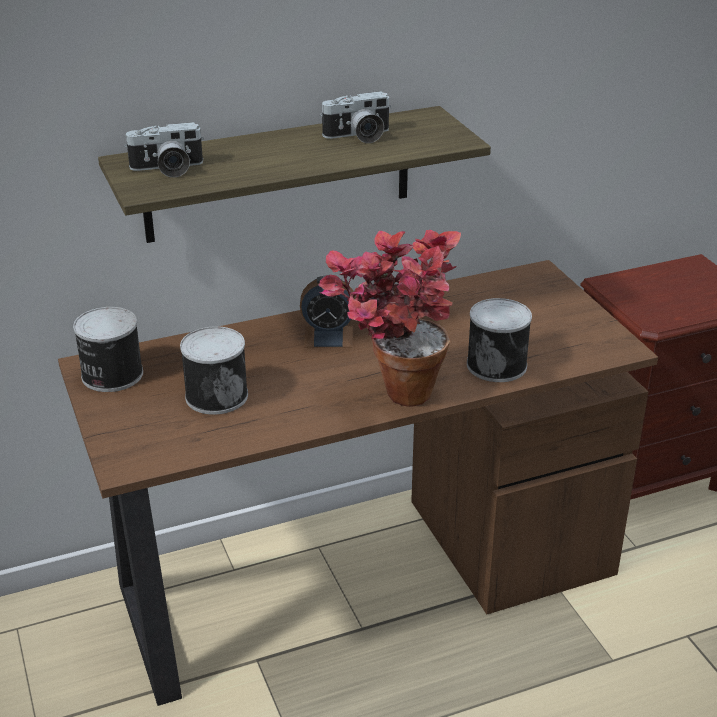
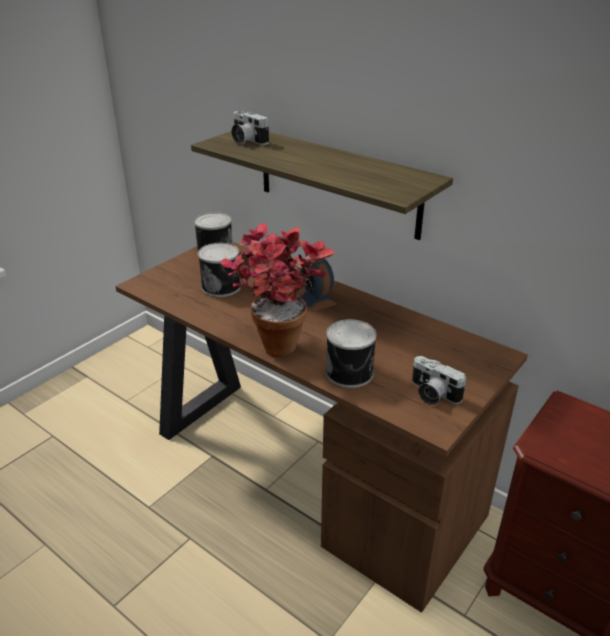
camera: 60 degrees right, 0 degrees up
camera [320,91,391,143] -> camera moved to [412,356,466,406]

